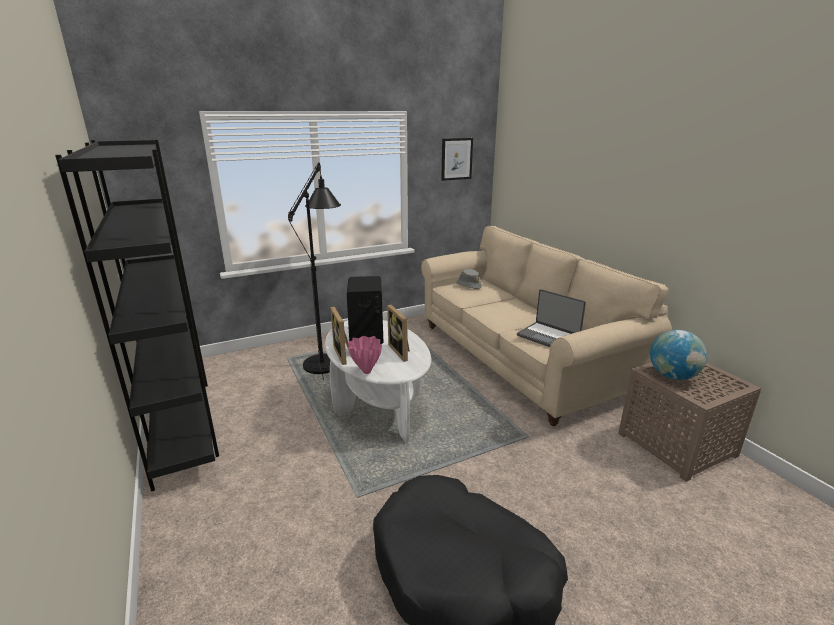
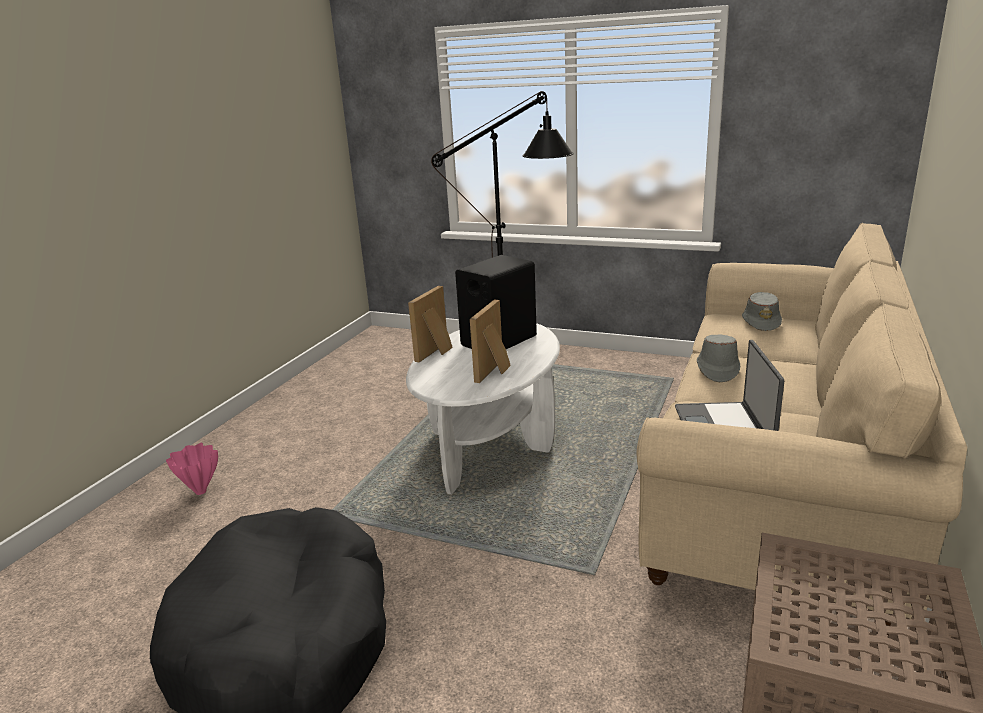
camera: 50 degrees right, 0 degrees up
black bookcase [55,140,219,491] -> none
pink vase [348,336,382,374] -> pink vase moved to [166,443,218,495]
picture [441,138,473,181] -> none
globe [650,330,707,380] -> none
none -> grey hat [697,335,740,382]

